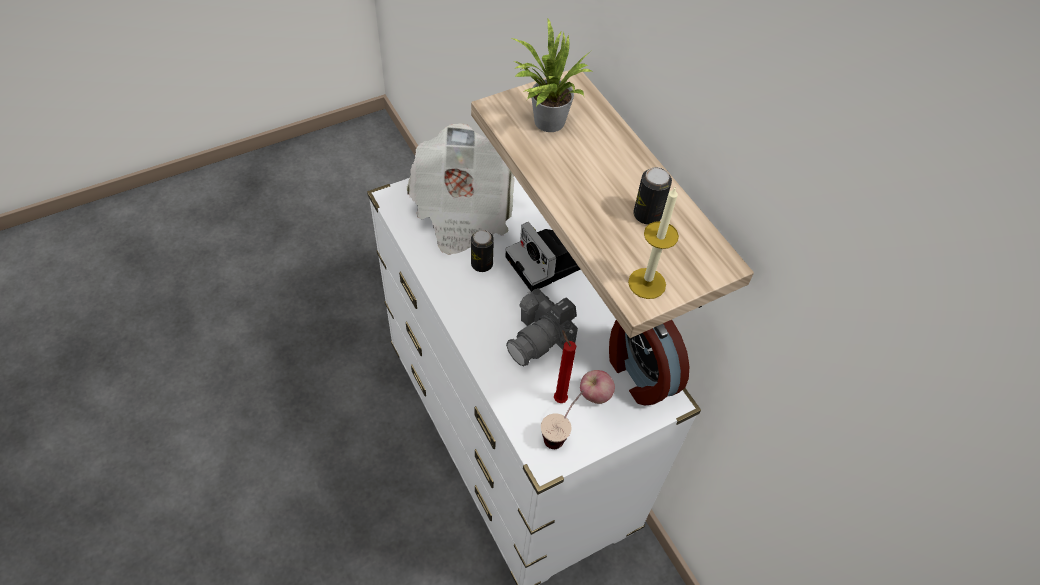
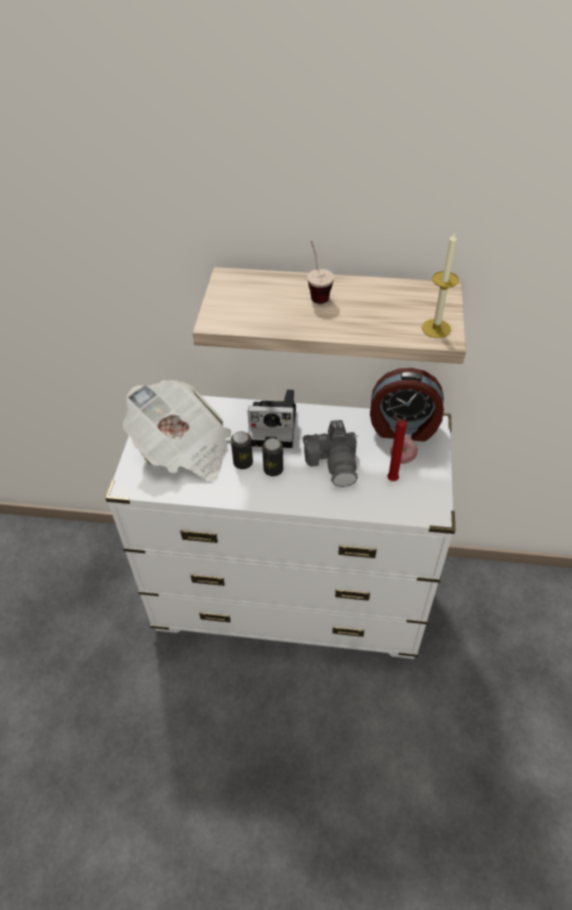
camera: 50 degrees left, 5 degrees down
potted plant [511,19,593,132] -> none
cup [541,390,584,449] -> cup moved to [307,241,334,304]
can [634,167,672,225] -> can moved to [262,438,283,476]

